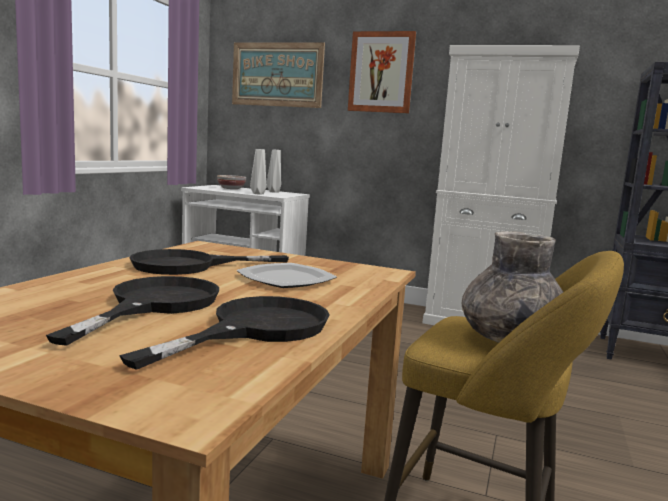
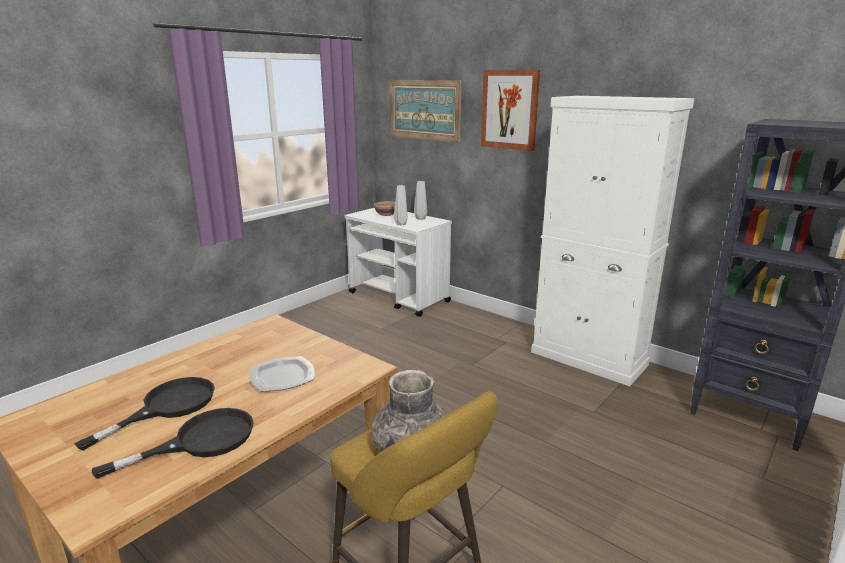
camera: 20 degrees right, 10 degrees up
black frying pan [129,249,289,275] -> none

